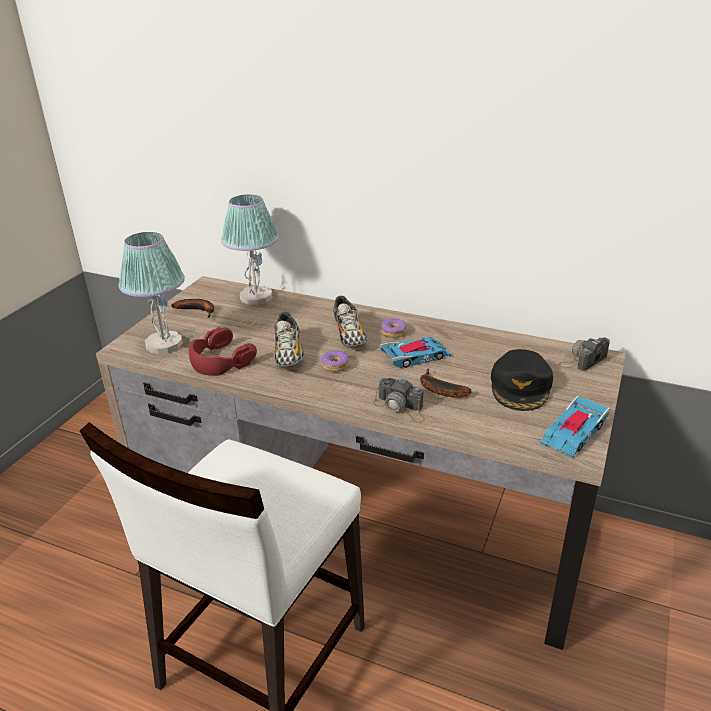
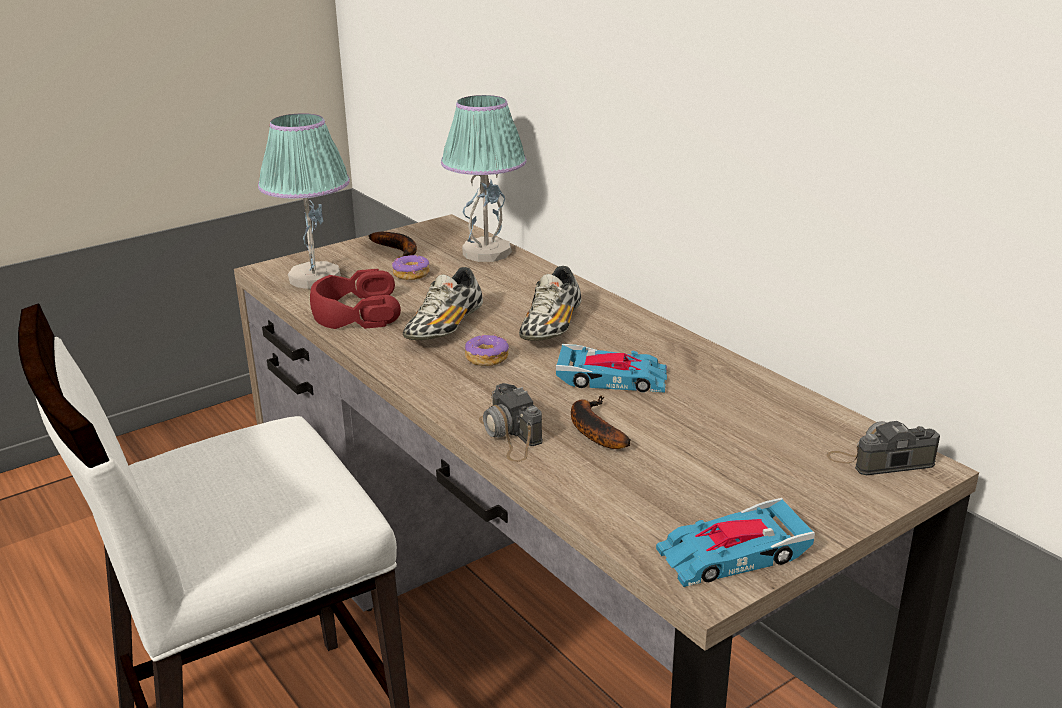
camera: 30 degrees right, 5 degrees down
donut [381,318,407,338] -> donut moved to [392,255,430,280]
black cap [491,349,553,411] -> none

